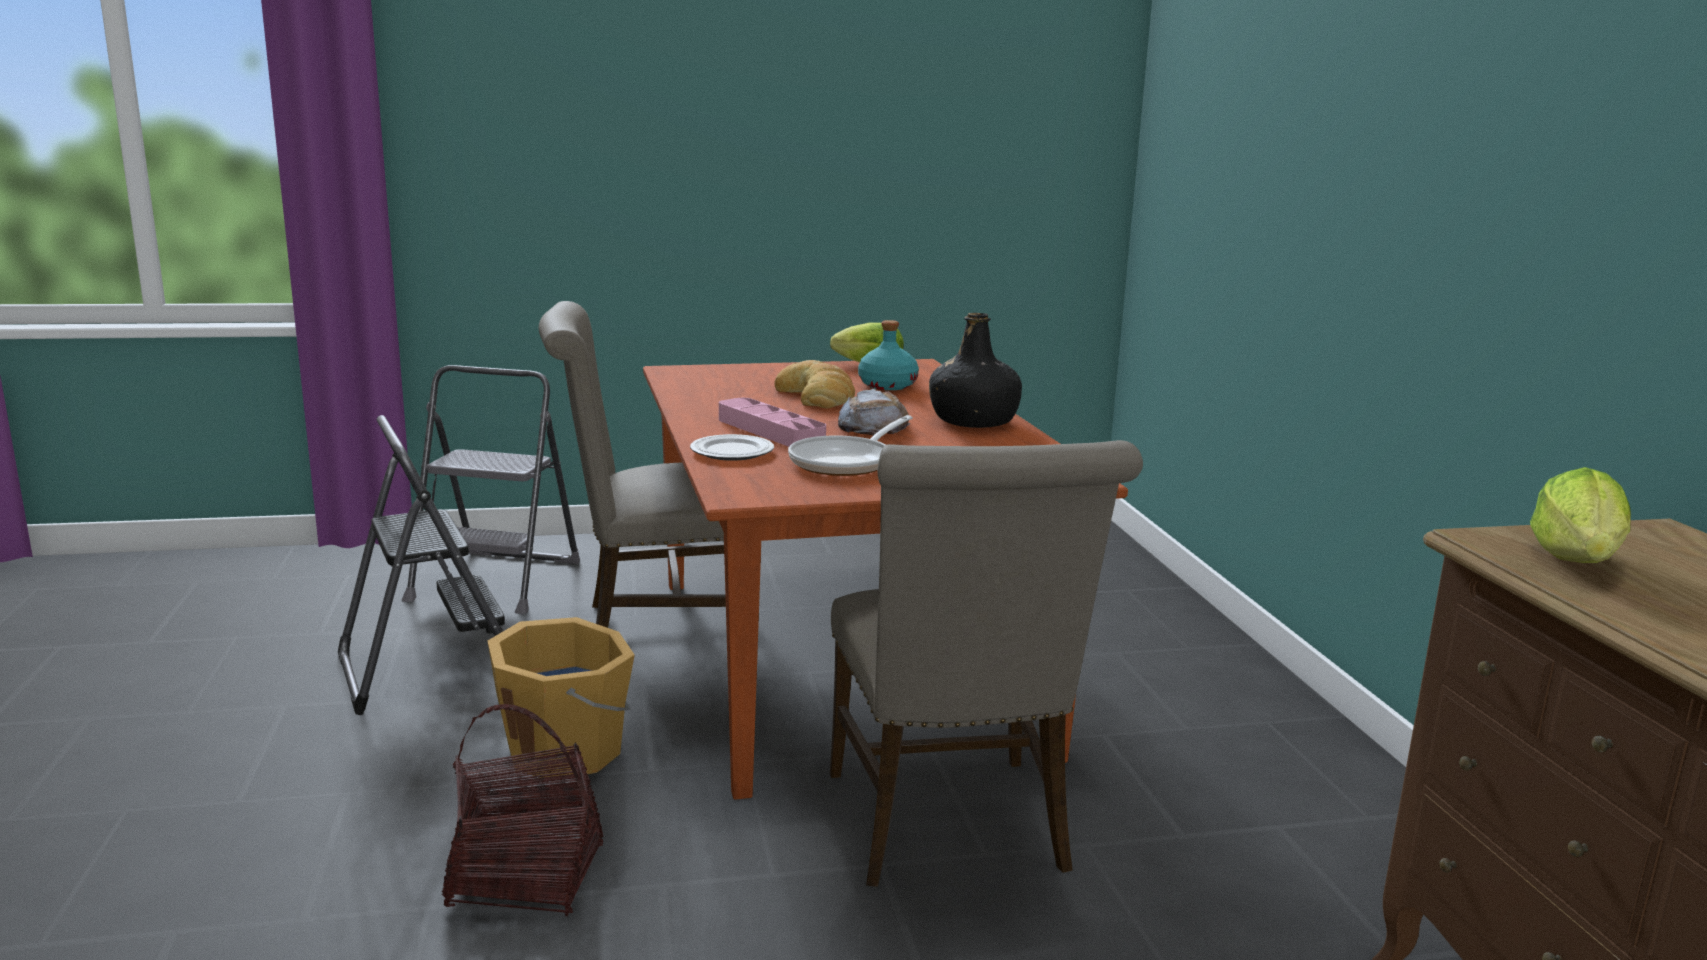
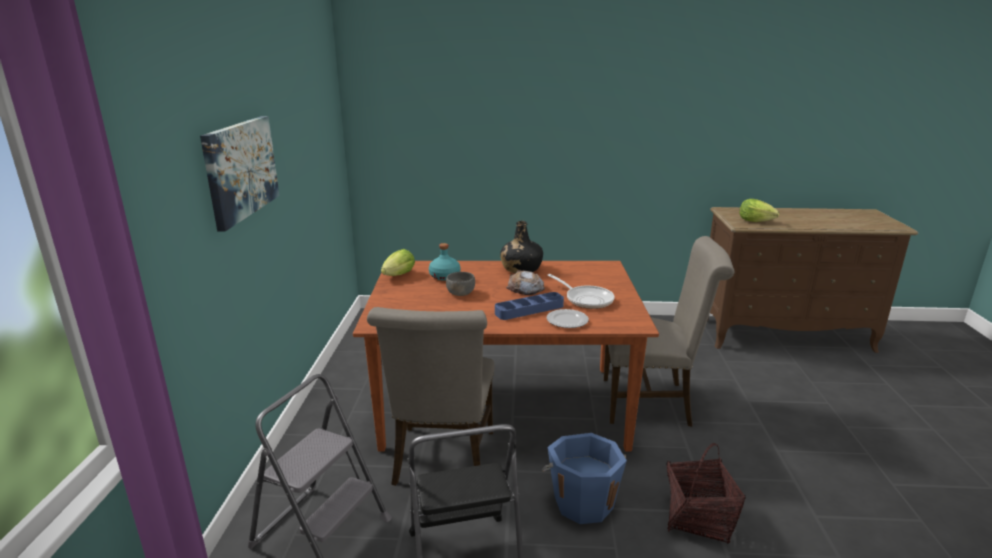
camera: 75 degrees left, 5 degrees up
orange bucket [488,617,635,778] -> blue bucket [542,433,627,524]
pink tray [719,398,826,447] -> blue tray [495,292,564,320]
bread [775,360,855,409] -> grey bowl [446,272,475,296]
none -> picture [200,116,279,232]

